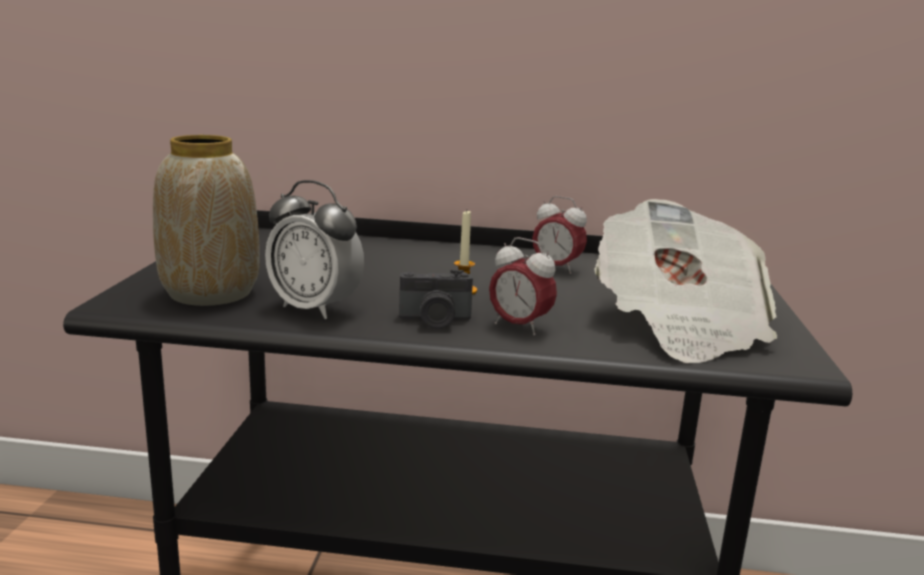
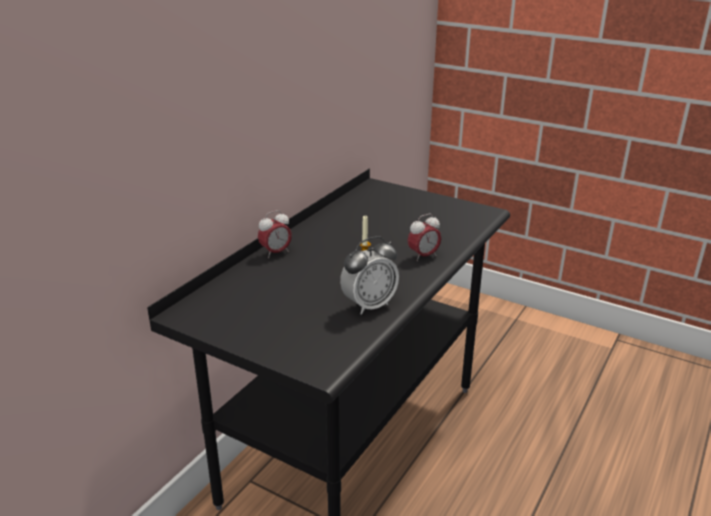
camera: 65 degrees left, 10 degrees up
vase [153,135,260,306] -> none
camera [399,270,473,329] -> none
alarm clock [532,196,587,274] -> alarm clock moved to [258,210,292,258]
newspaper [594,199,777,363] -> none

